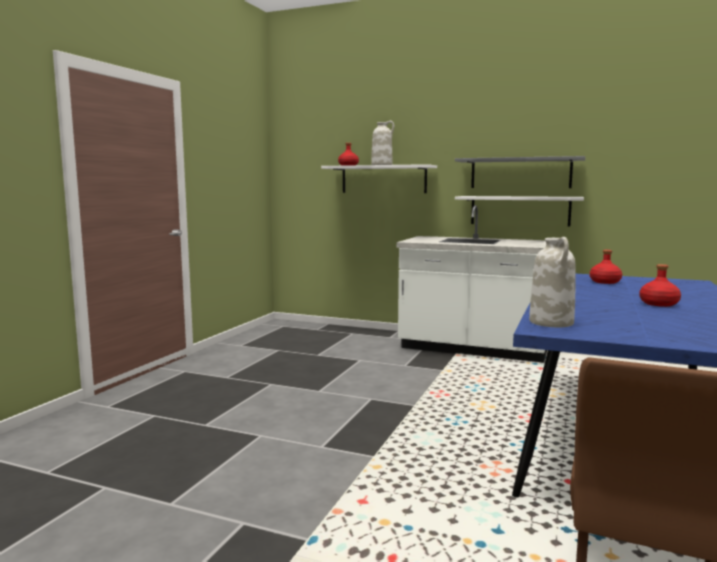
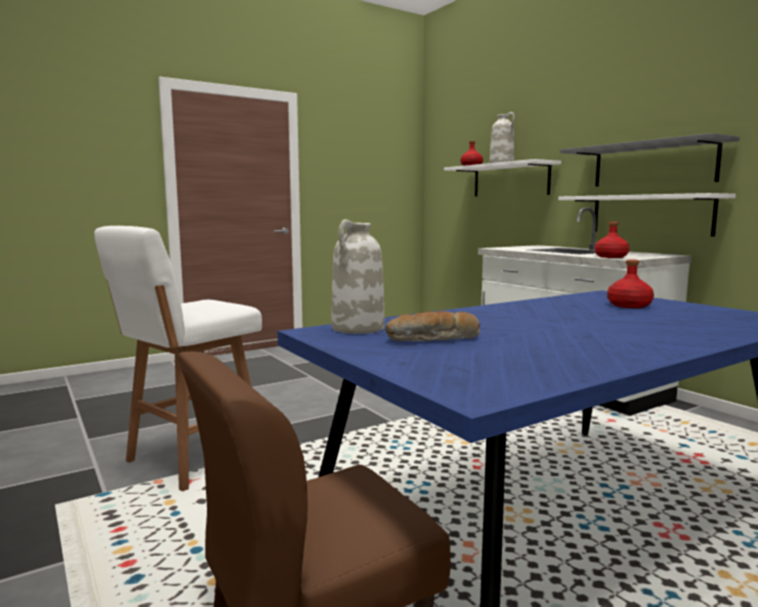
camera: 35 degrees right, 0 degrees up
red bottle [639,264,681,307] -> red bottle moved to [594,222,630,258]
none -> white stool [94,226,262,491]
none -> bread [385,311,480,341]

